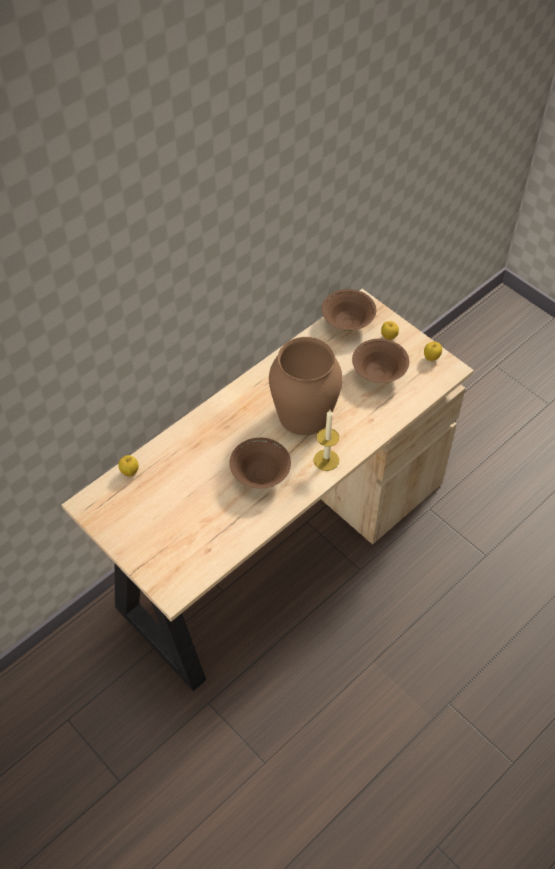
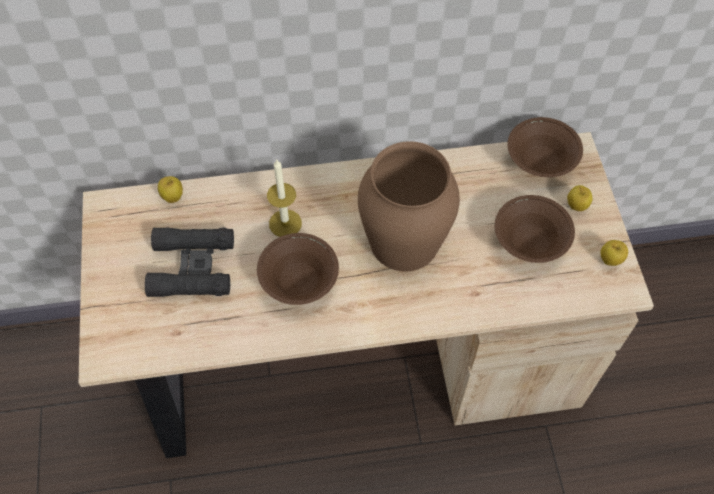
camera: 35 degrees right, 5 degrees up
candle [314,410,339,471] -> candle moved to [267,159,302,237]
none -> black binoculars [145,228,234,297]

